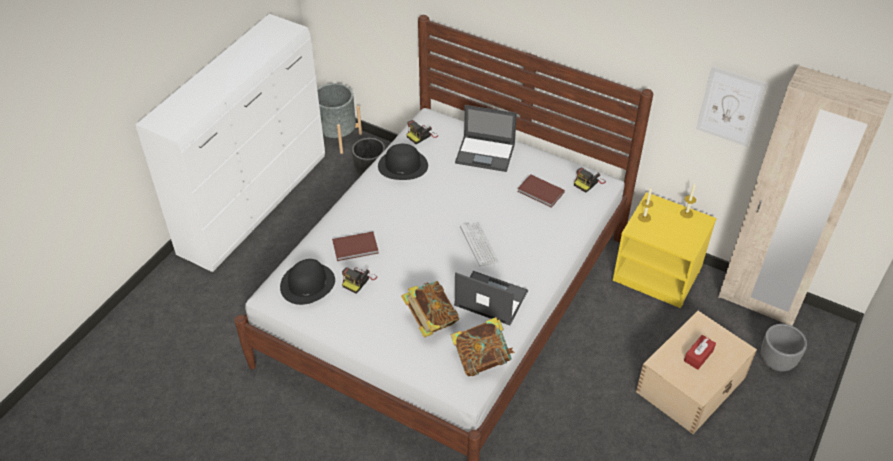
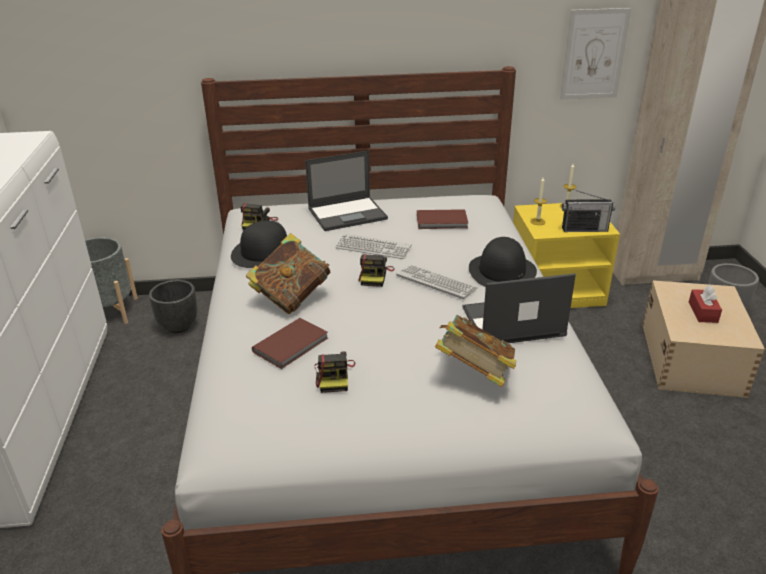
camera: 35 degrees left, 15 degrees down
black hat [280,259,335,305] -> black hat moved to [469,237,537,287]
book [451,317,515,377] -> book moved to [246,233,330,314]
camera [574,167,606,193] -> camera moved to [358,254,395,287]
none -> keyboard [335,233,412,259]
none -> radio [562,189,616,232]

